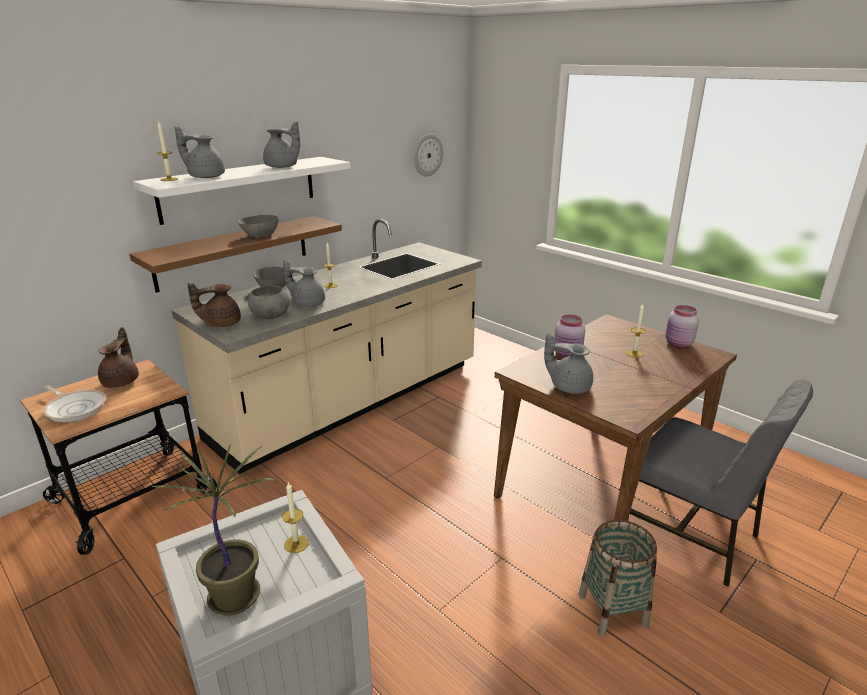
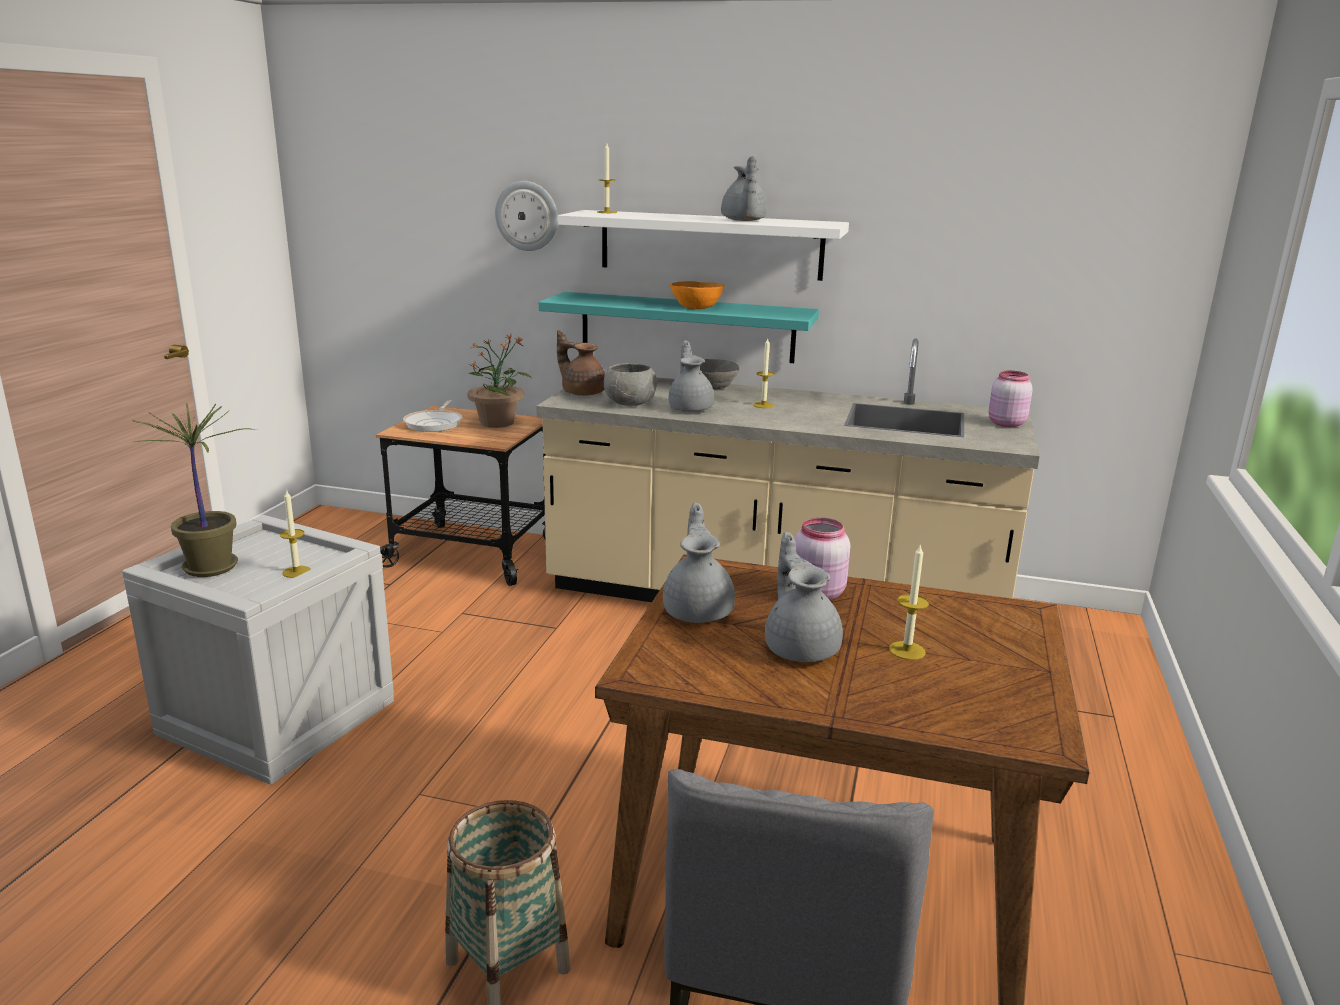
camera: 60 degrees right, 5 degrees down
brown teapot [98,327,139,388] -> potted plant [467,334,531,428]
brown shelf [130,216,342,293] -> turquoise shelf [539,292,819,363]
grey teapot [174,126,225,178] -> grey teapot moved to [765,532,843,662]
grey bowl [238,215,279,238] -> orange bowl [670,281,724,309]
wall clock [414,134,443,177] -> wall clock moved to [495,181,558,251]
pink jar [666,305,699,347] -> pink jar moved to [989,371,1033,427]

